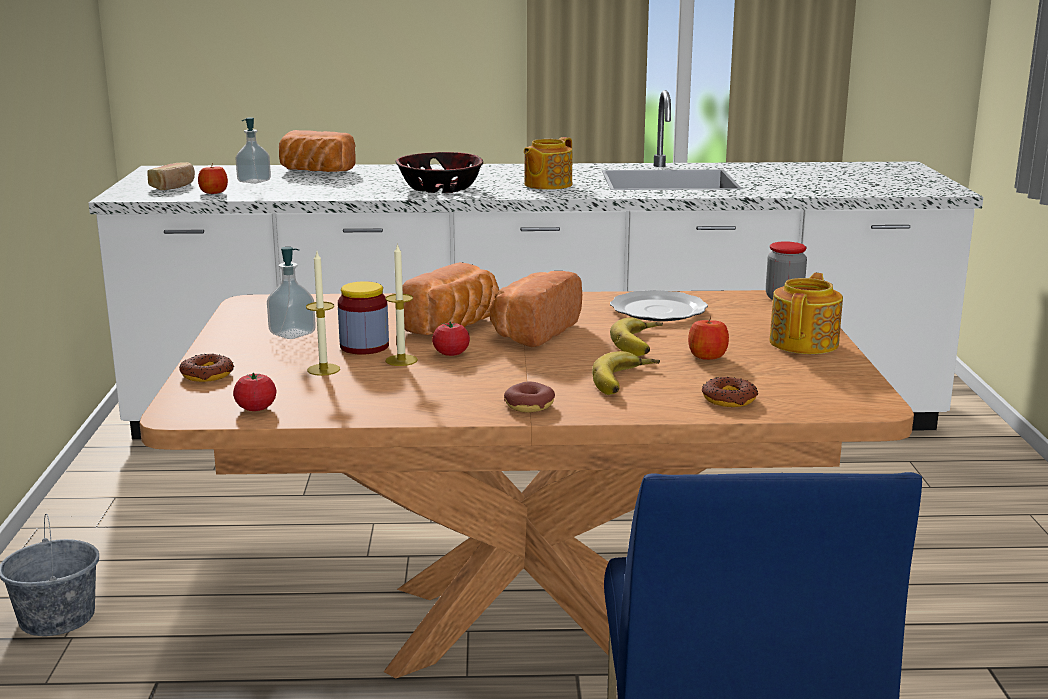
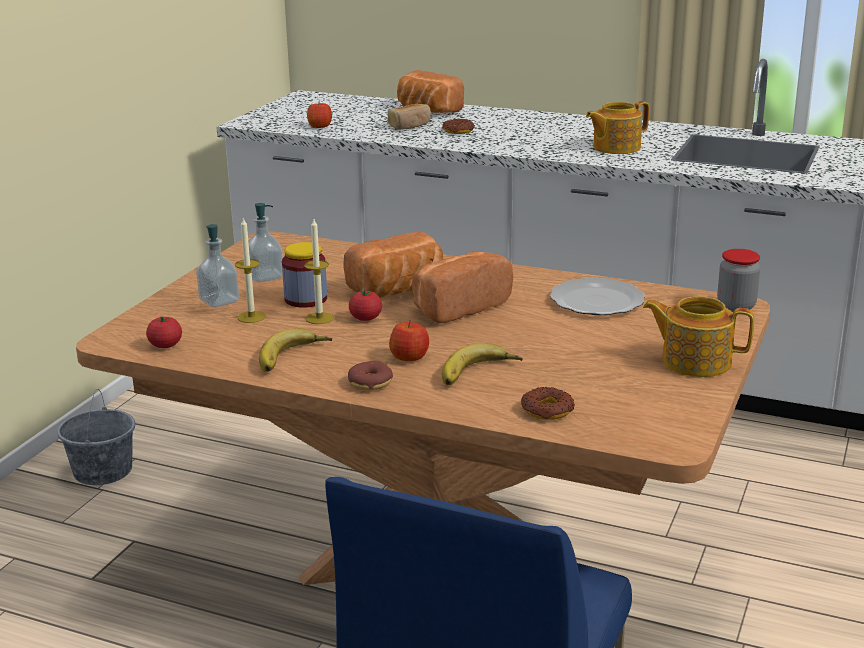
camera: 25 degrees right, 5 degrees up
bread [147,162,195,190] -> bread moved to [388,104,431,130]
donut [179,353,234,382] -> donut moved to [442,119,475,134]
soap dispenser [235,117,271,184] -> soap dispenser moved to [196,224,239,308]
bowl [396,152,483,193] -> none
banana [610,317,663,357] -> banana moved to [259,328,332,372]
apple [688,316,729,360] -> apple moved to [389,322,429,361]
teapot [769,273,843,354] -> teapot turned 120 degrees counterclockwise [643,296,754,377]

